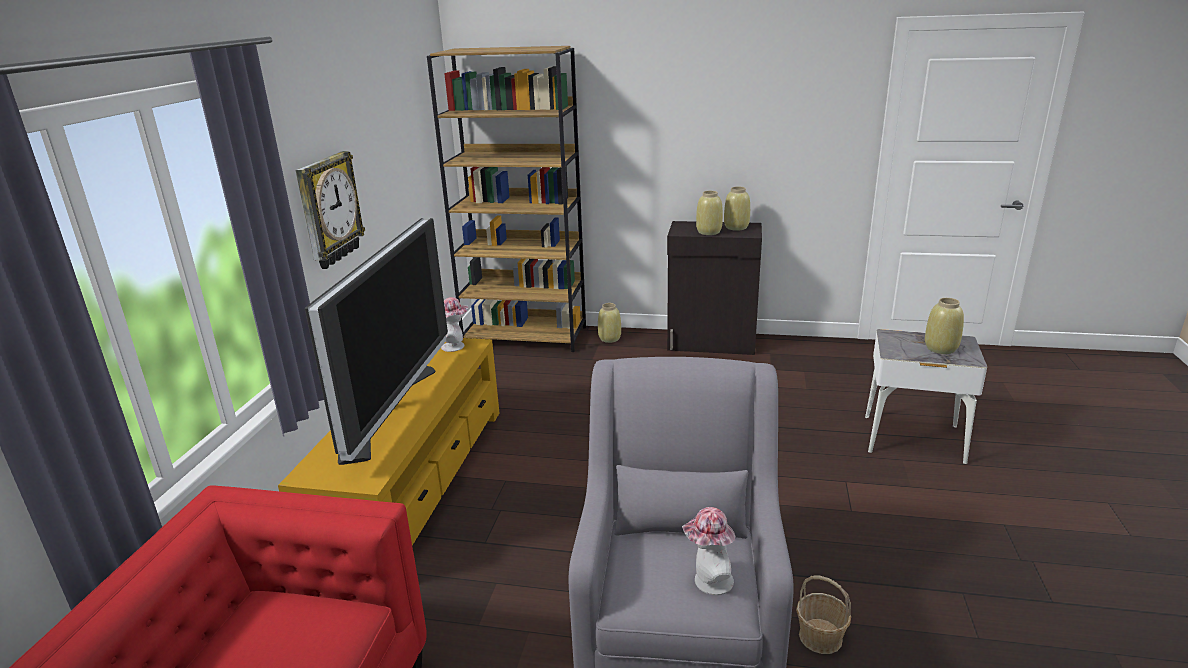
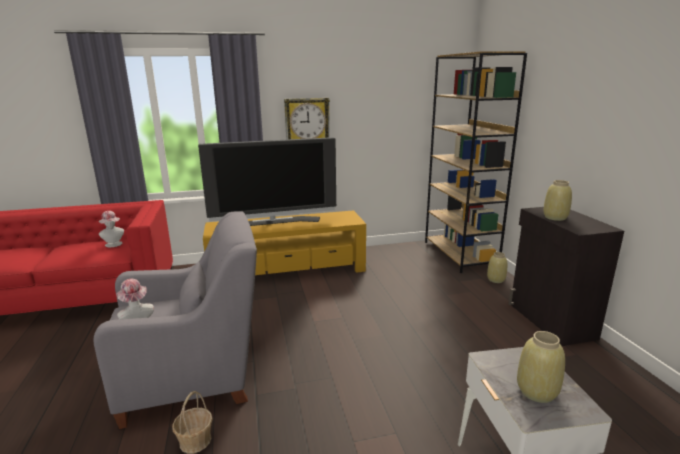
camera: 65 degrees right, 5 degrees down
hat [441,297,468,352] -> hat moved to [99,211,124,247]
beige vase [724,187,750,231] -> none

